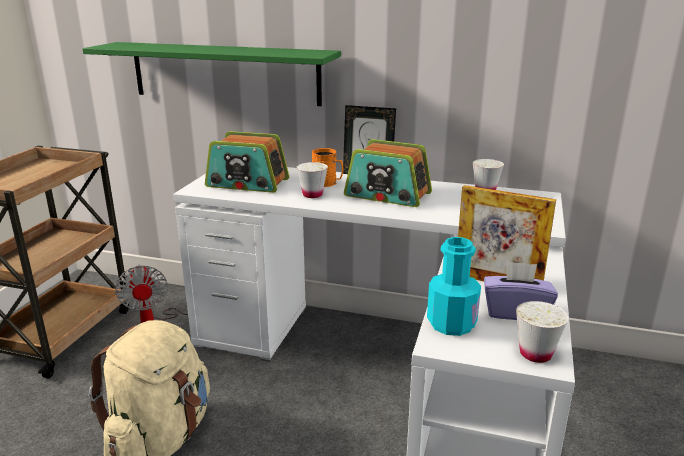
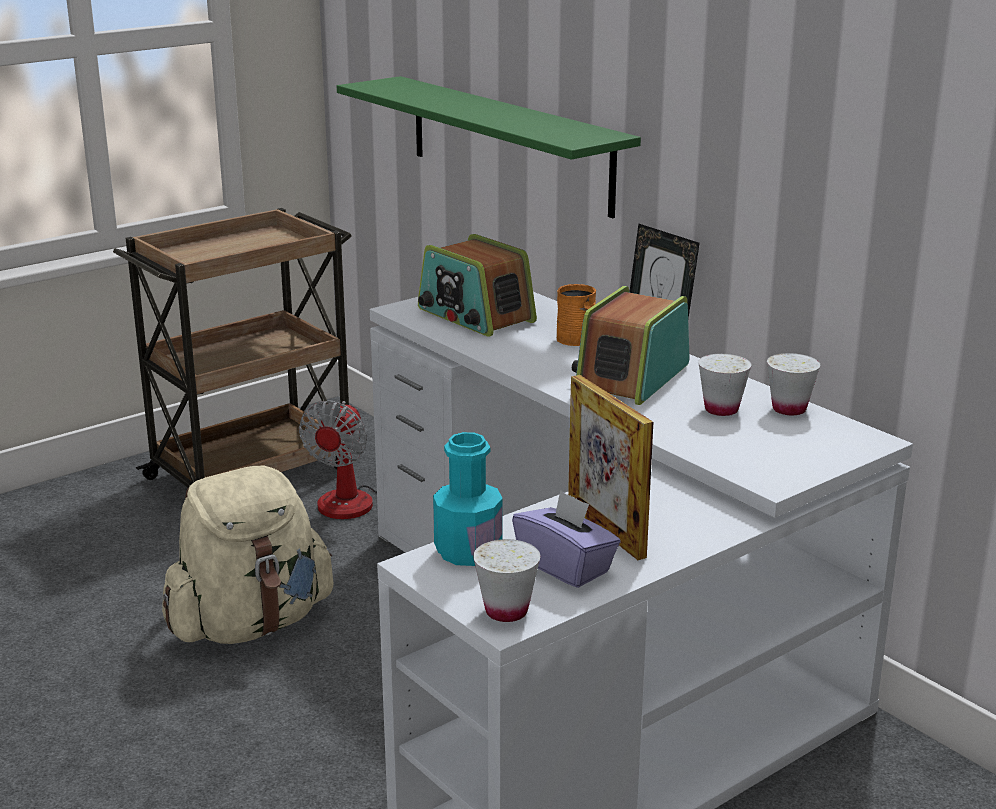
camera: 35 degrees right, 0 degrees up
white cup [297,162,328,198] -> white cup moved to [698,354,752,416]
radio [344,139,432,207] -> radio turned 60 degrees clockwise [572,286,690,405]

